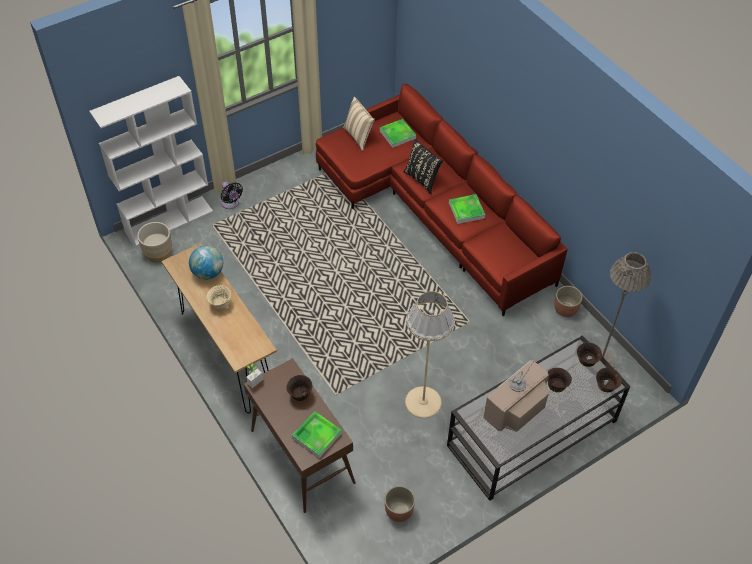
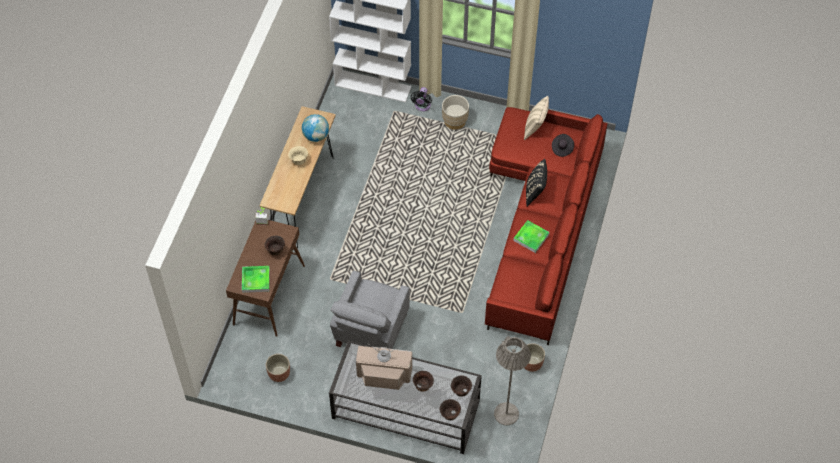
camera: 50 degrees right, 5 degrees up
beige planter [137,222,172,263] -> beige planter moved to [442,95,469,130]
tray [380,119,416,148] -> black hat [552,134,574,157]
beige floor lamp [405,291,455,418] -> grey armchair [330,271,410,349]

